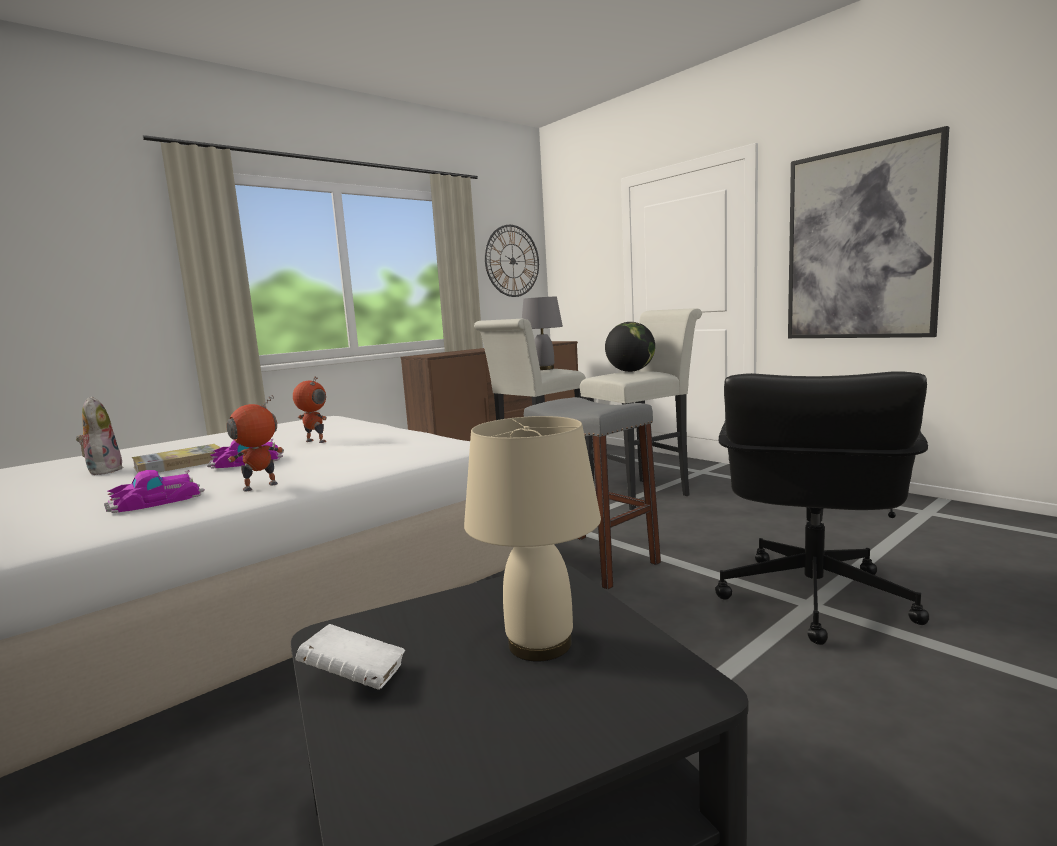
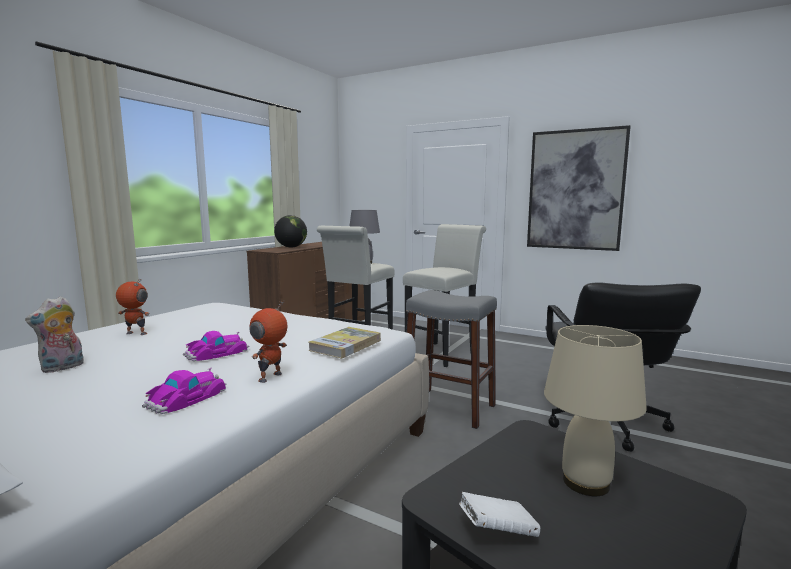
camera: 20 degrees left, 0 degrees up
plush toy [76,397,123,475] -> plush toy turned 105 degrees counterclockwise [25,296,84,373]
book [132,444,221,473] -> book moved to [308,327,381,359]
toy robot [293,377,327,443] -> toy robot moved to [116,278,149,335]
wall clock [485,225,539,297] -> none
globe [605,322,655,372] -> globe moved to [274,215,307,248]

